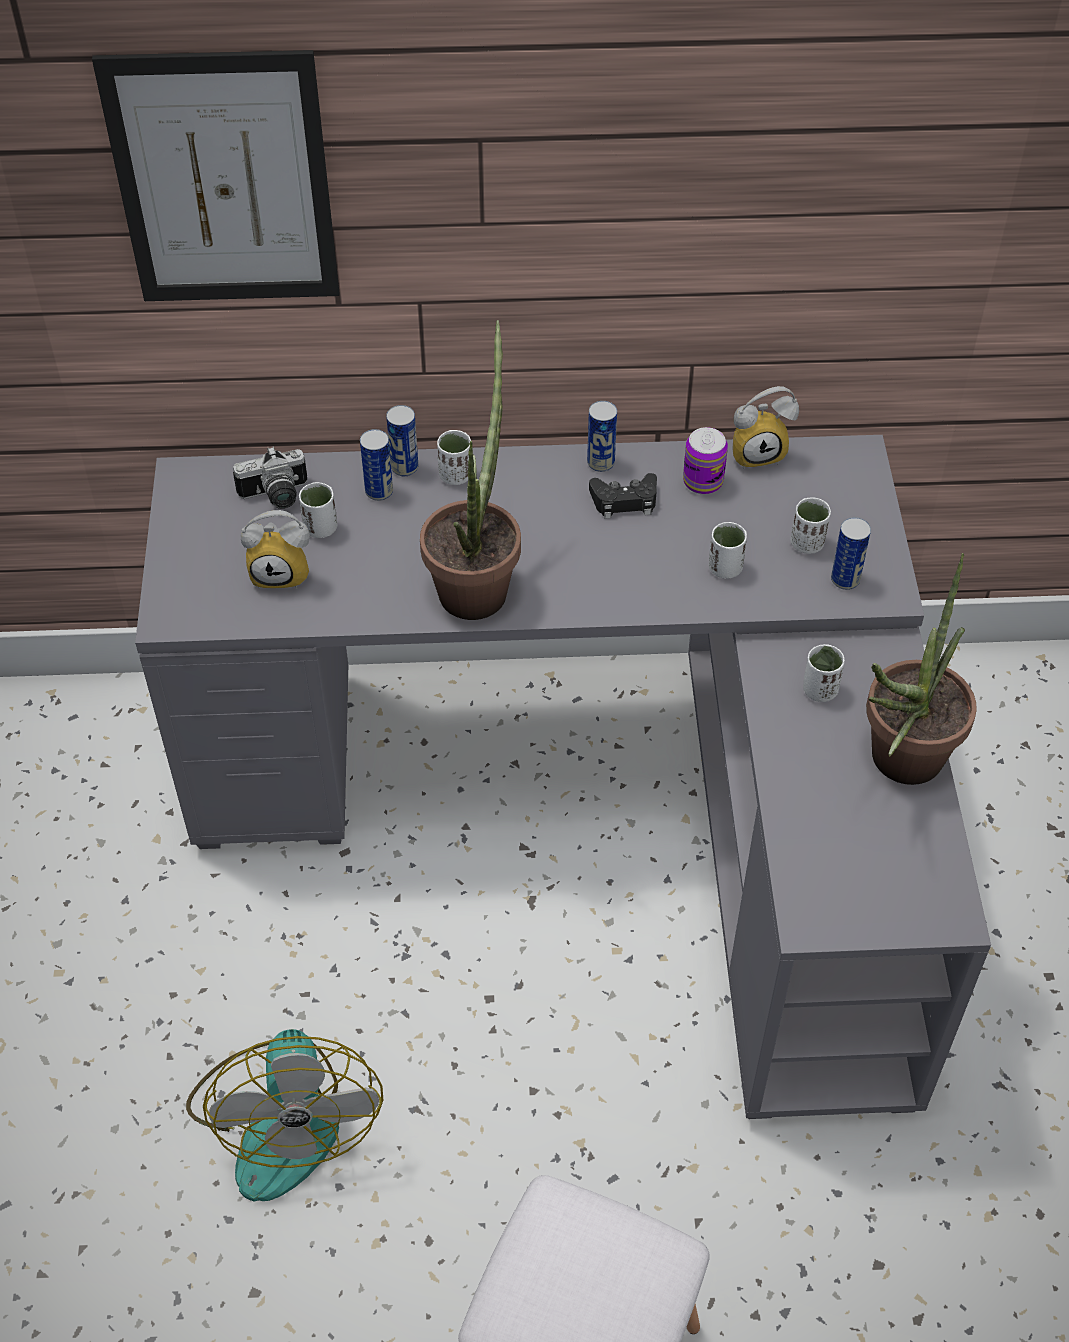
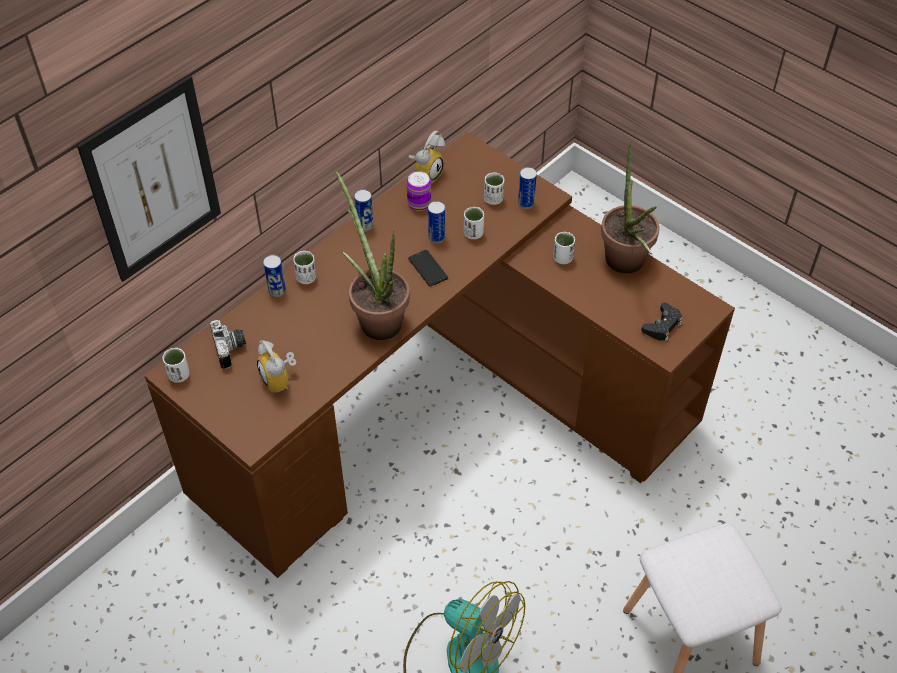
camera: 45 degrees left, 0 degrees up
grey desk [135,435,991,1119] -> brown desk [144,132,735,578]
camera [233,446,307,509] -> camera turned 45 degrees counterclockwise [210,320,246,369]
alarm clock [241,510,310,589] -> alarm clock turned 105 degrees clockwise [257,340,296,393]
white cup [299,482,337,538] -> white cup moved to [163,348,190,383]
can [360,429,393,501] -> can moved to [428,201,445,243]
black game controller [589,473,657,519] -> black game controller moved to [641,303,682,342]
none -> phone [408,250,448,287]

